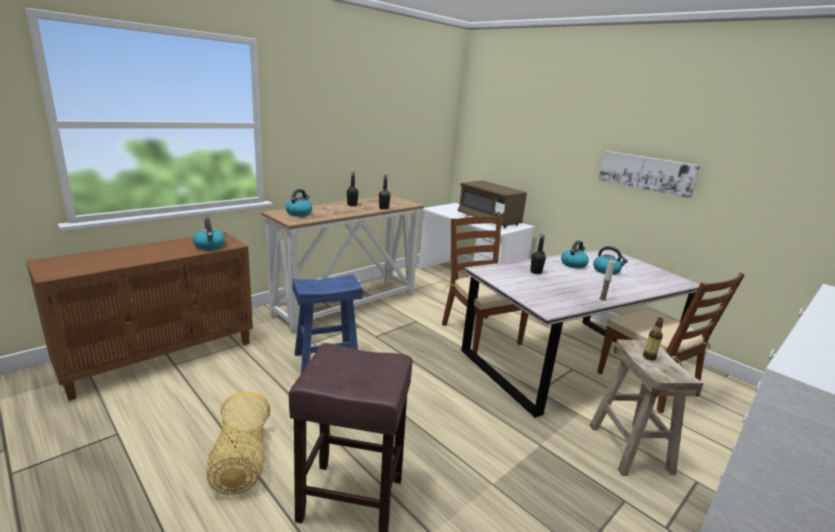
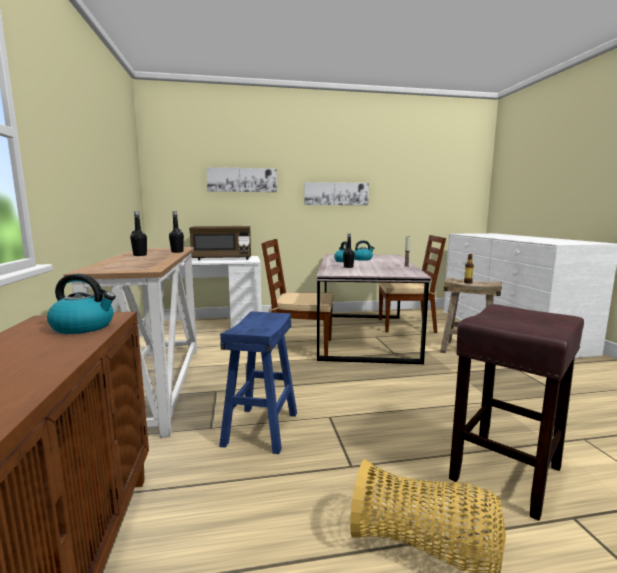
camera: 55 degrees left, 10 degrees down
kettle [286,189,312,216] -> none
none -> picture [206,167,277,192]

